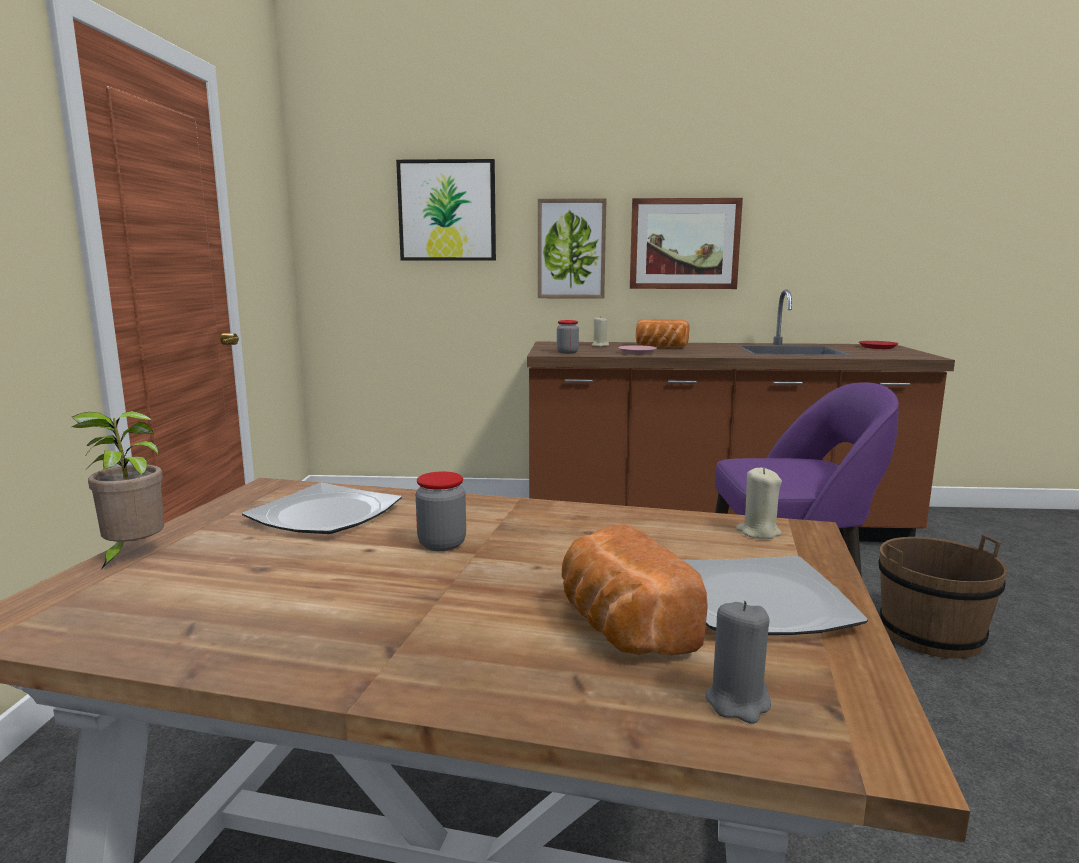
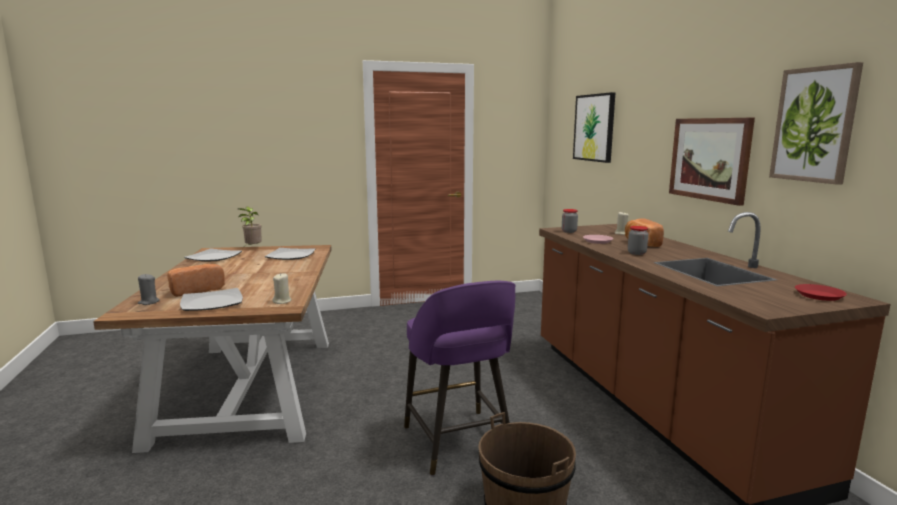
camera: 70 degrees right, 0 degrees up
jar [416,471,466,551] -> jar moved to [628,226,648,255]
picture [538,198,606,299] -> picture moved to [769,62,863,185]
none -> plate [184,249,242,261]

